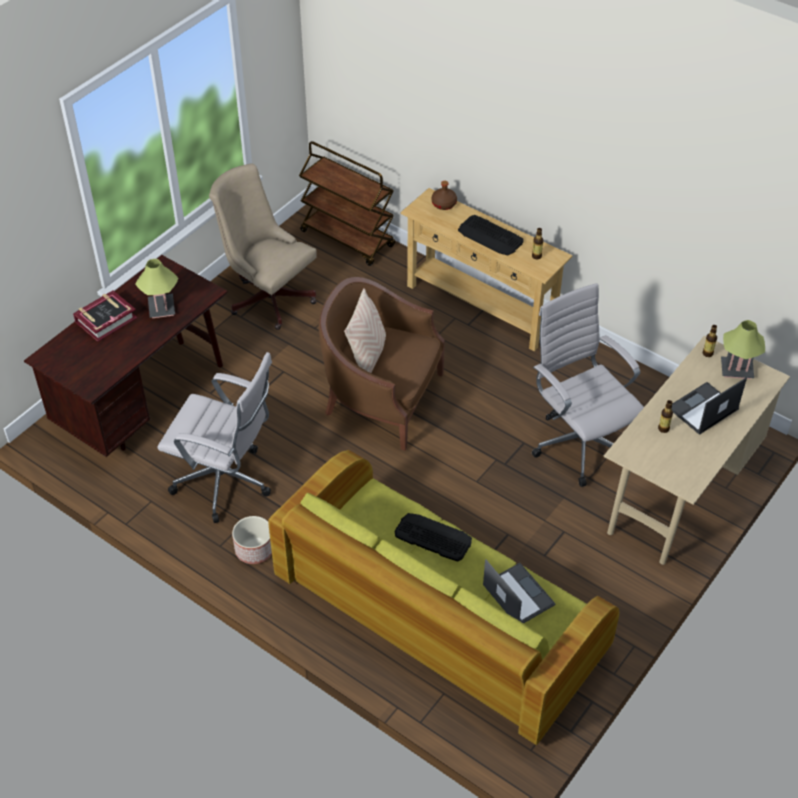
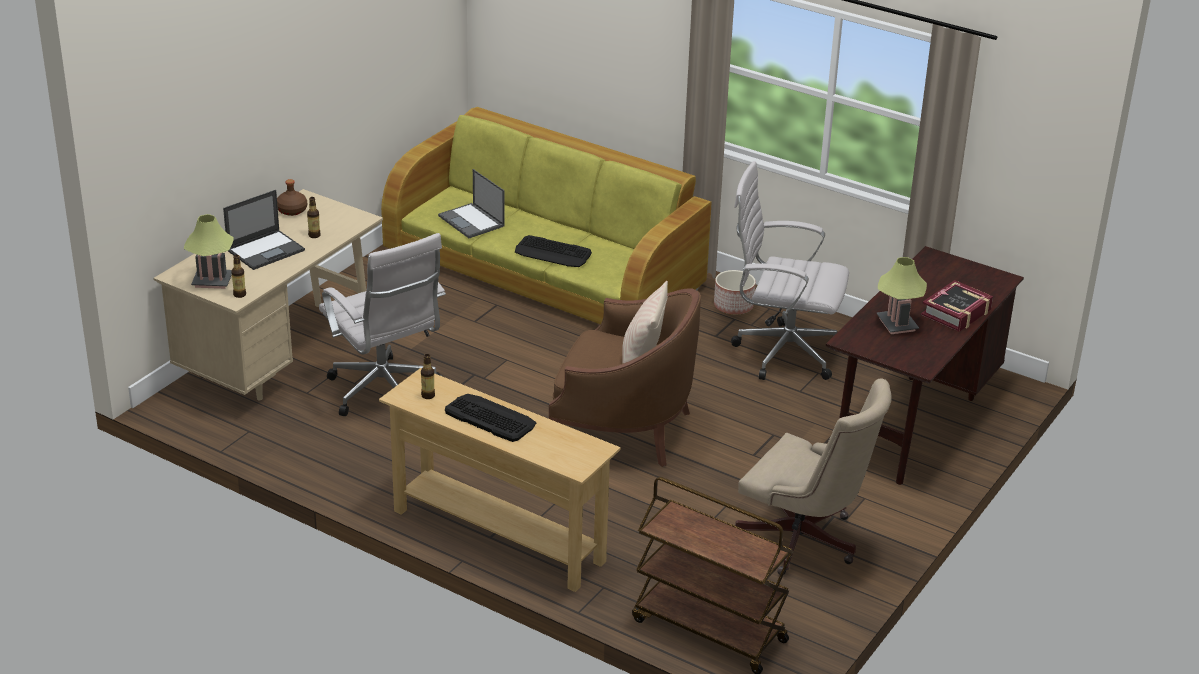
camera: 175 degrees right, 15 degrees down
brown bottle [432,181,457,210] -> brown bottle moved to [277,179,307,216]

